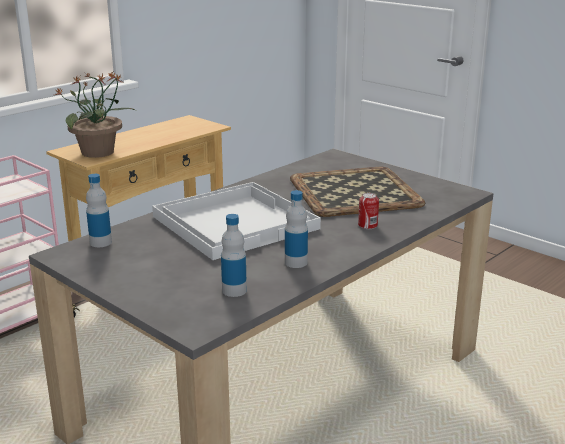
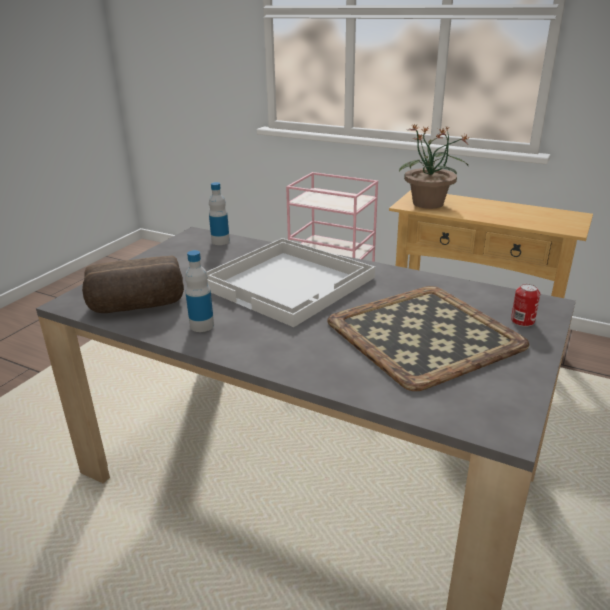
camera: 75 degrees right, 5 degrees up
bottle [221,214,247,297] -> bread [82,255,184,313]
can [358,193,379,229] -> can moved to [511,284,540,327]

